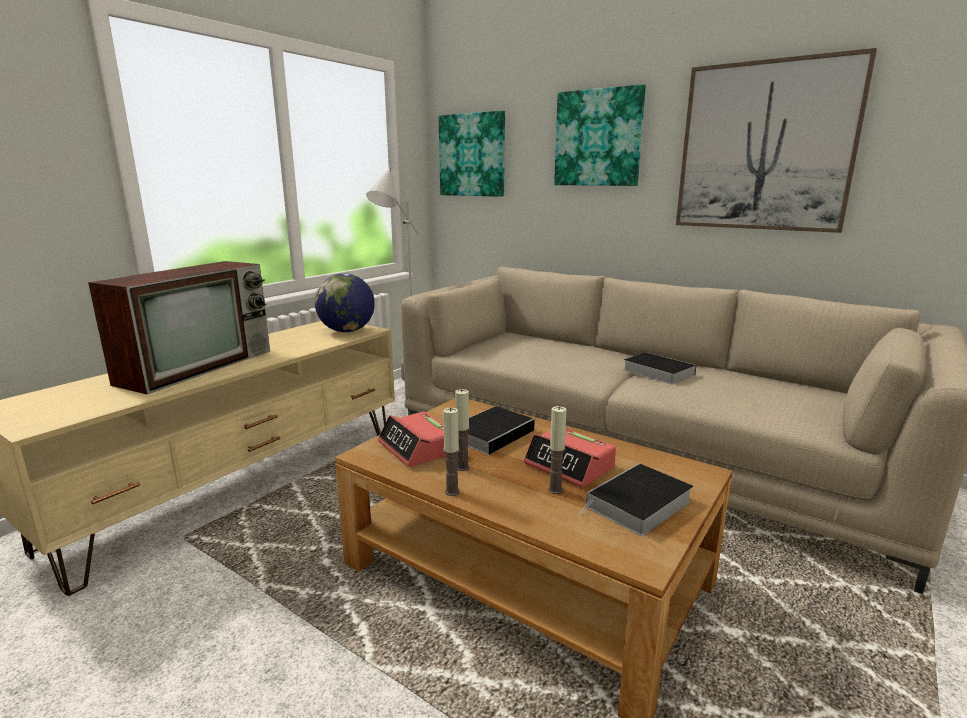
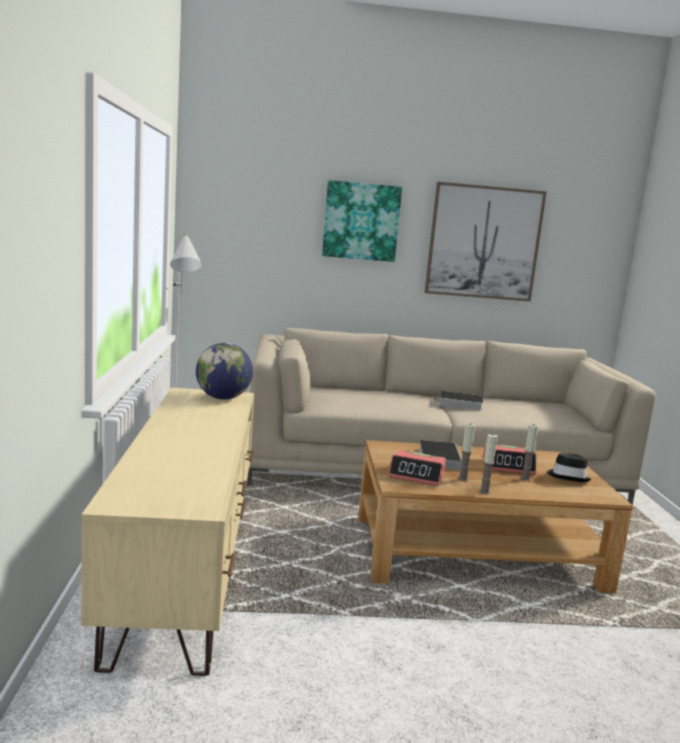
camera: 40 degrees left, 5 degrees down
television [88,261,270,394] -> none
picture [439,110,505,197] -> none
book [578,463,693,536] -> black hat [547,452,591,482]

